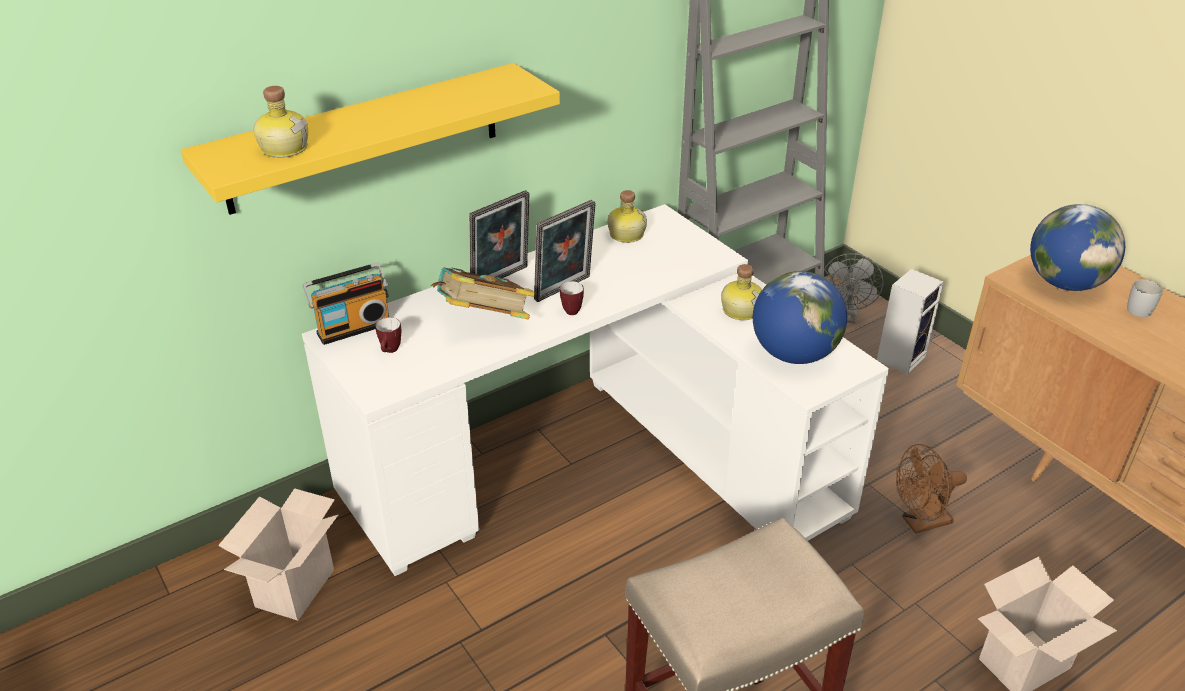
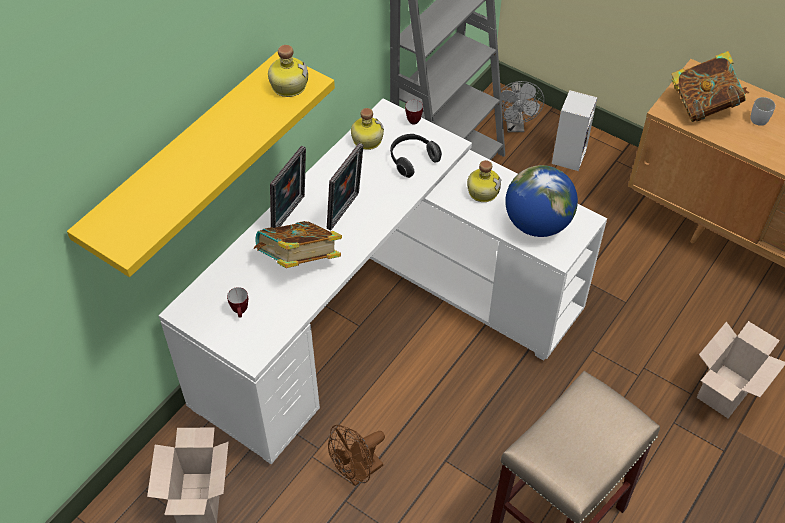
camera: 20 degrees left, 15 degrees up
bottle [254,86,308,158] -> bottle moved to [268,45,308,97]
radio [303,263,389,345] -> none
mug [560,281,584,315] -> mug moved to [405,100,423,125]
brown fan [896,444,967,534] -> brown fan moved to [328,425,385,486]
globe [1030,204,1125,291] -> book [671,51,749,122]
none -> headphones [390,134,442,178]

